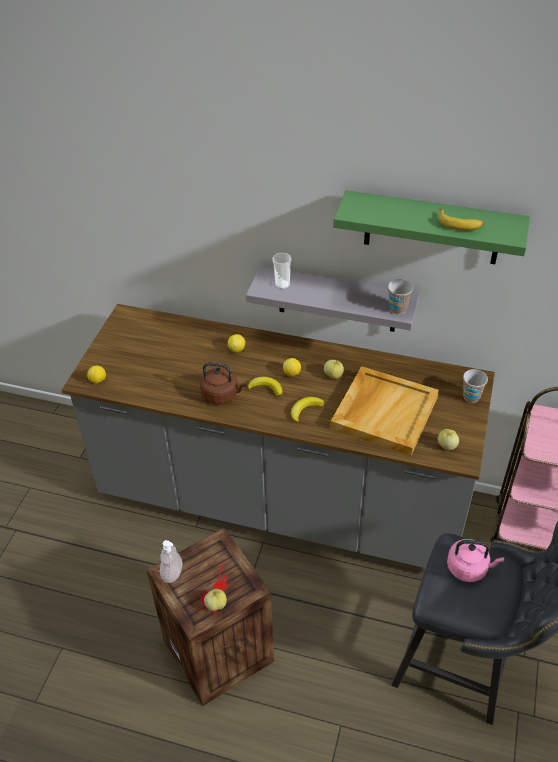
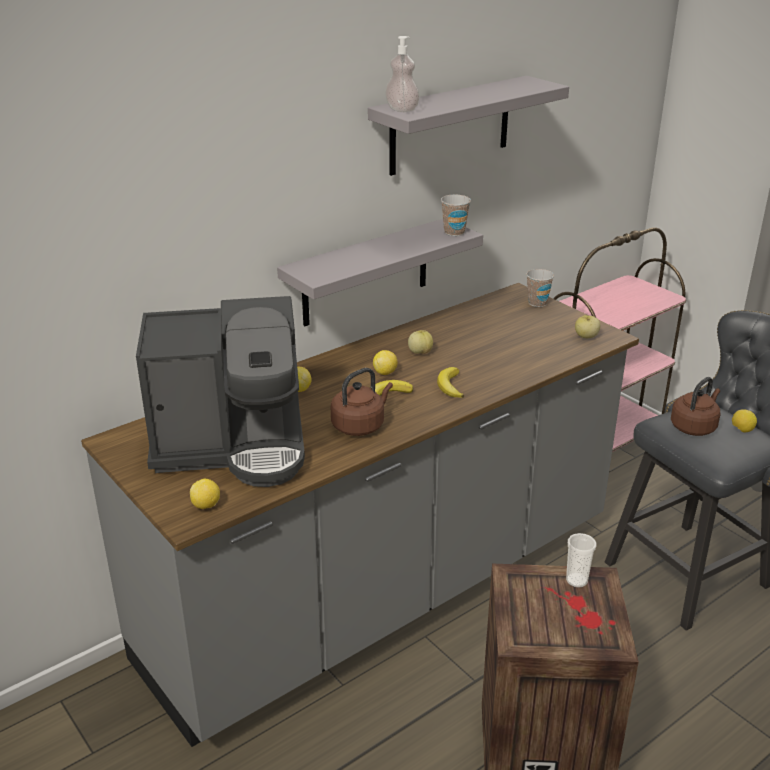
camera: 55 degrees left, 15 degrees down
soap dispenser [160,540,182,583] -> soap dispenser moved to [385,36,419,112]
apple [204,589,227,611] -> none
cup [273,253,292,289] -> cup moved to [566,533,596,588]
beige tray [330,366,439,456] -> none
green shelf [333,190,530,264] -> grey shelf [368,76,569,176]
banana [439,209,484,231] -> none
pink kettle [447,539,504,582] -> brown kettle [671,377,720,436]
none -> coffee machine [136,296,305,487]
none -> lemon [732,409,757,432]

